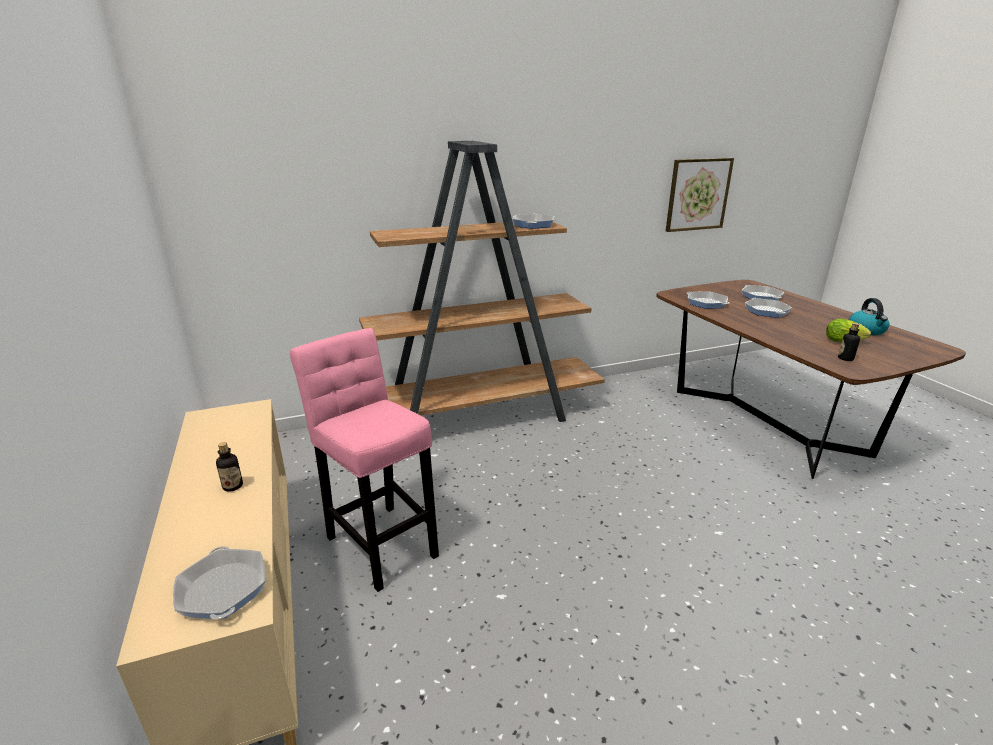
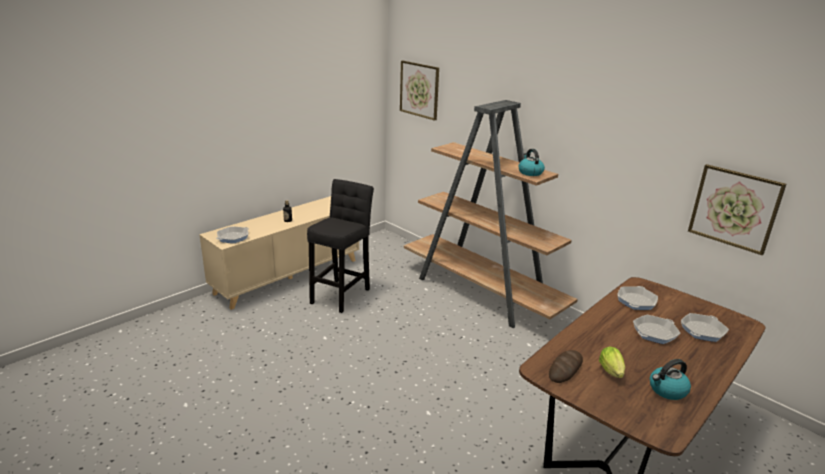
camera: 65 degrees right, 0 degrees up
pink stool [290,328,439,592] -> black stool [307,179,374,313]
frying pan [512,213,554,229] -> kettle [518,149,545,176]
bottle [838,323,860,361] -> bread [549,350,583,383]
none -> picture [400,61,439,121]

